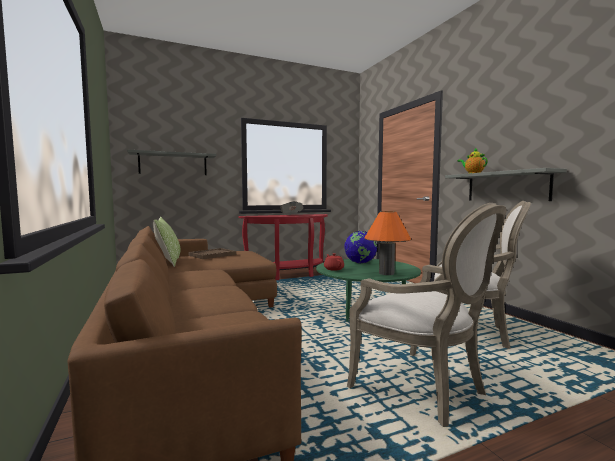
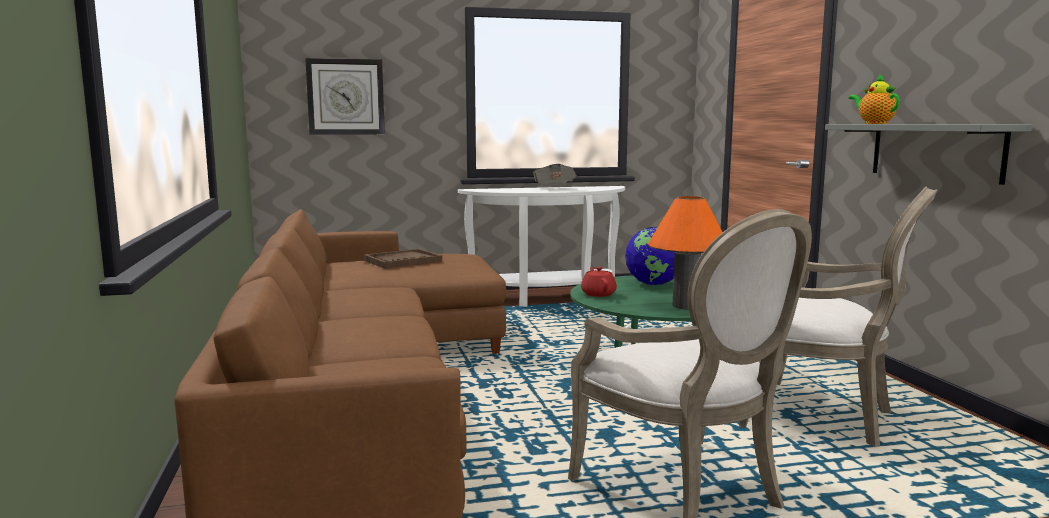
camera: 10 degrees right, 5 degrees up
grey shelf [127,150,216,175] -> wall clock [305,58,385,135]
pillow [153,217,181,267] -> none
red console table [238,214,328,280] -> white console table [458,186,625,307]

